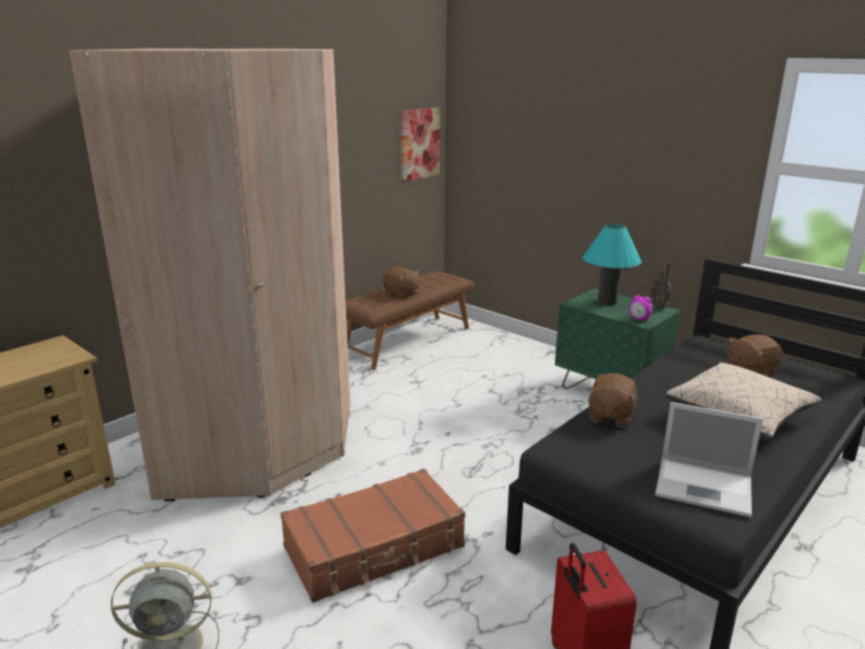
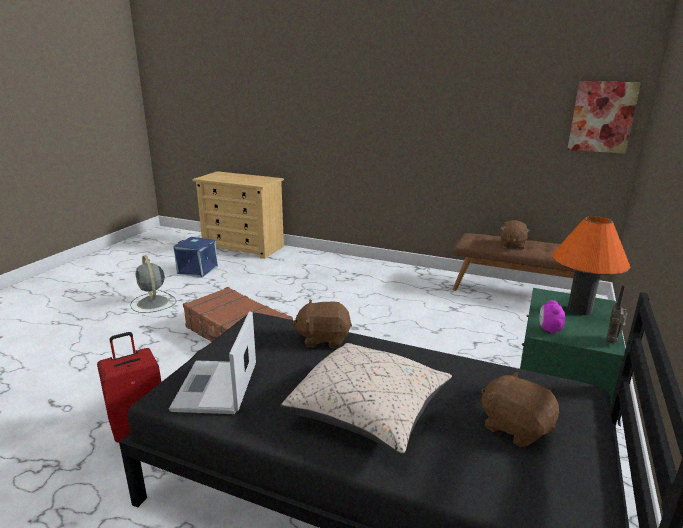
camera: 70 degrees right, 0 degrees up
beige wardrobe [70,49,350,501] -> none
turquoise table lamp [583,224,642,305] -> orange table lamp [552,216,630,315]
none -> blue storage box [173,237,218,278]

